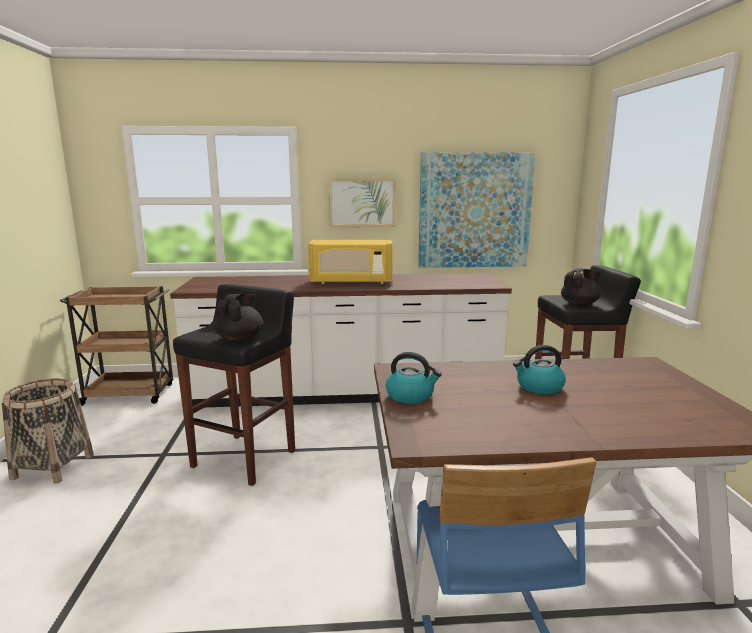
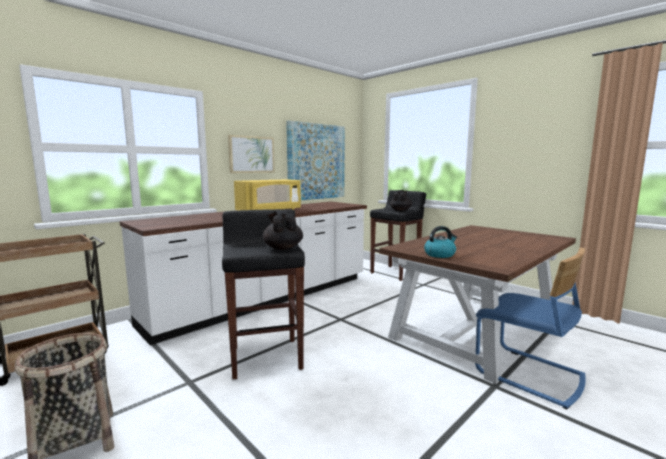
camera: 40 degrees left, 5 degrees down
kettle [513,345,566,394] -> none

